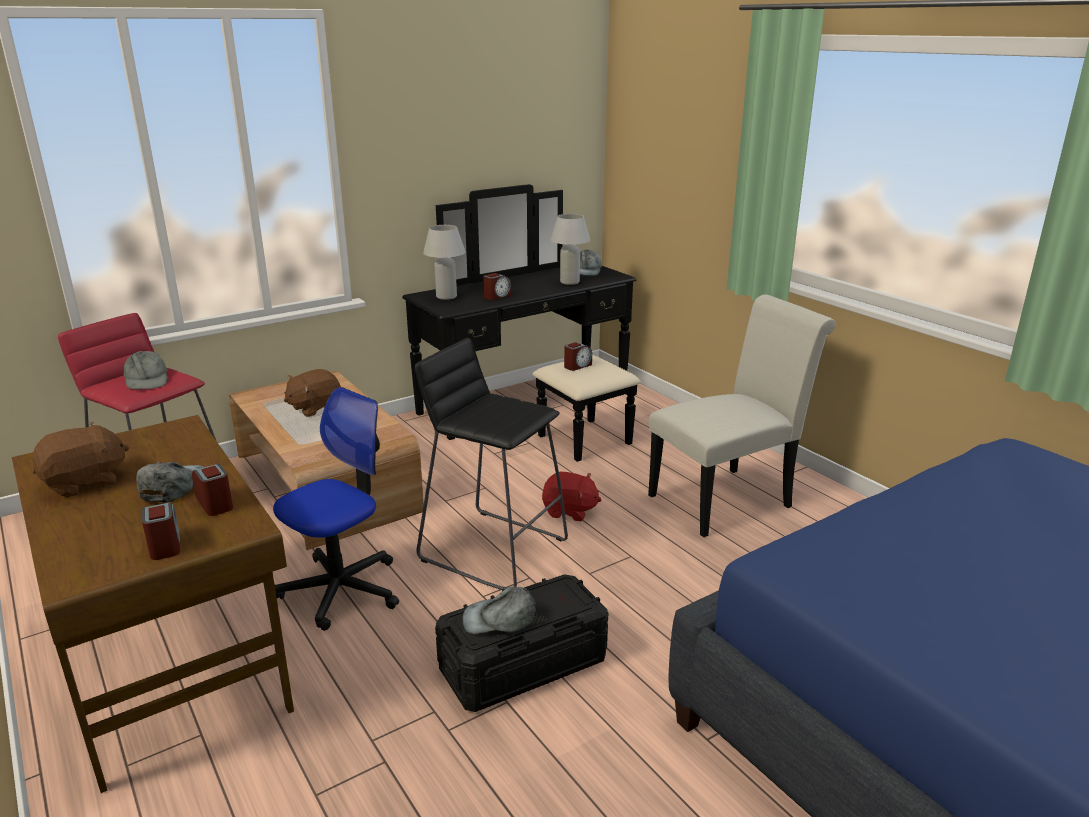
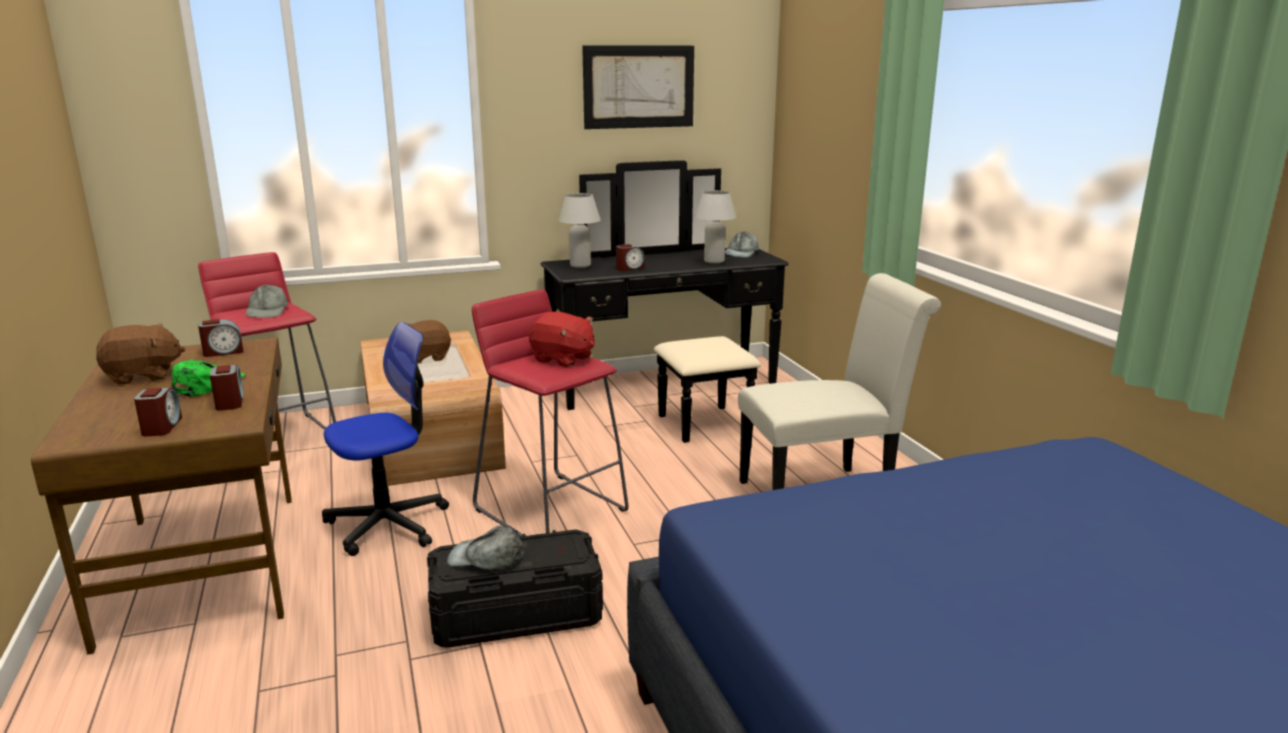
camera: 15 degrees right, 5 degrees down
grey cap [136,462,204,503] -> green cap [172,359,246,397]
black stool [415,338,568,591] -> red stool [472,289,629,536]
red plush toy [542,471,601,521] -> red plush toy moved to [529,312,595,367]
alarm clock [564,342,592,371] -> alarm clock moved to [198,319,244,357]
none -> picture [582,45,694,129]

